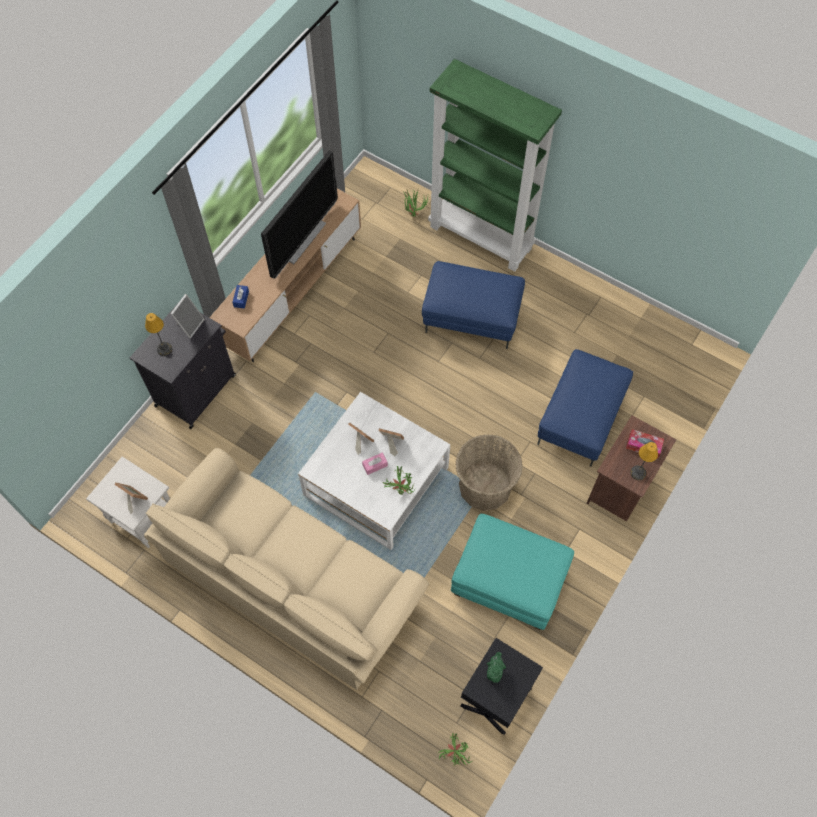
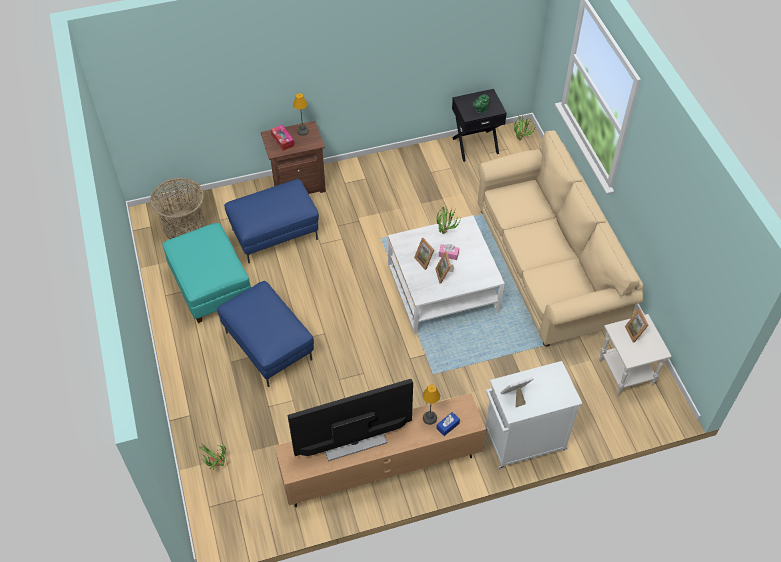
camera: 140 degrees left, 10 degrees down
black cabinet [130,306,236,429] -> white cabinet [485,361,582,469]
table lamp [145,313,172,356] -> table lamp moved to [423,384,440,425]
green bookcase [428,59,562,272] -> none
turquoise ottoman [451,514,574,630] -> turquoise ottoman moved to [163,223,251,323]
basket [455,435,523,511] -> basket moved to [150,178,206,239]

